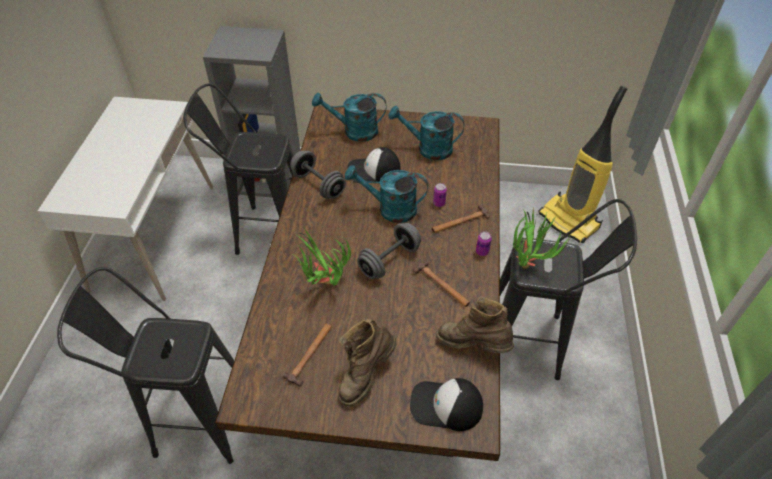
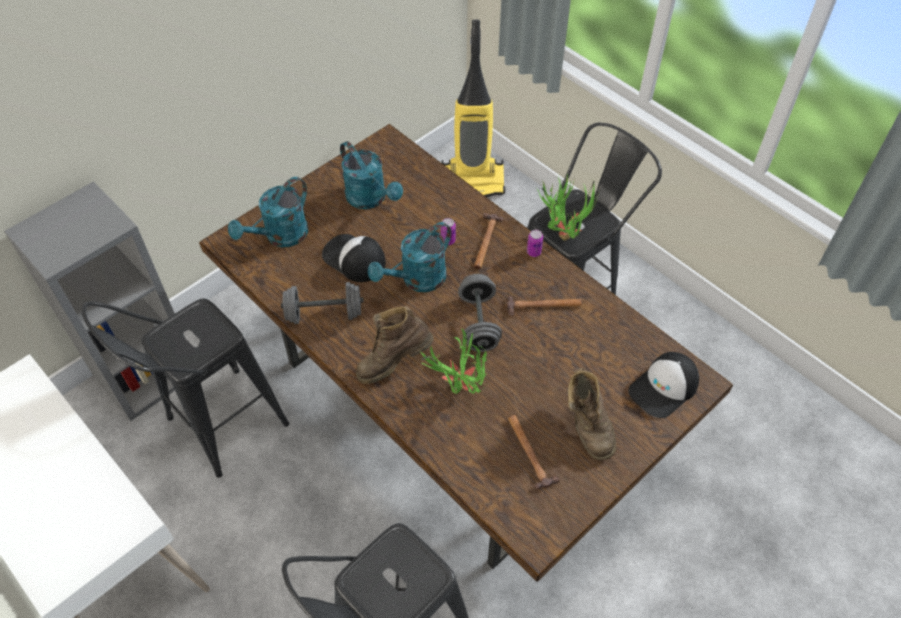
camera: 50 degrees left, 5 degrees up
cap [347,147,401,183] -> cap turned 90 degrees clockwise [322,234,386,282]
turquoise watering can [389,106,465,160] -> turquoise watering can turned 90 degrees counterclockwise [340,141,403,209]
brown boot [437,296,514,353] -> brown boot moved to [356,306,433,384]

